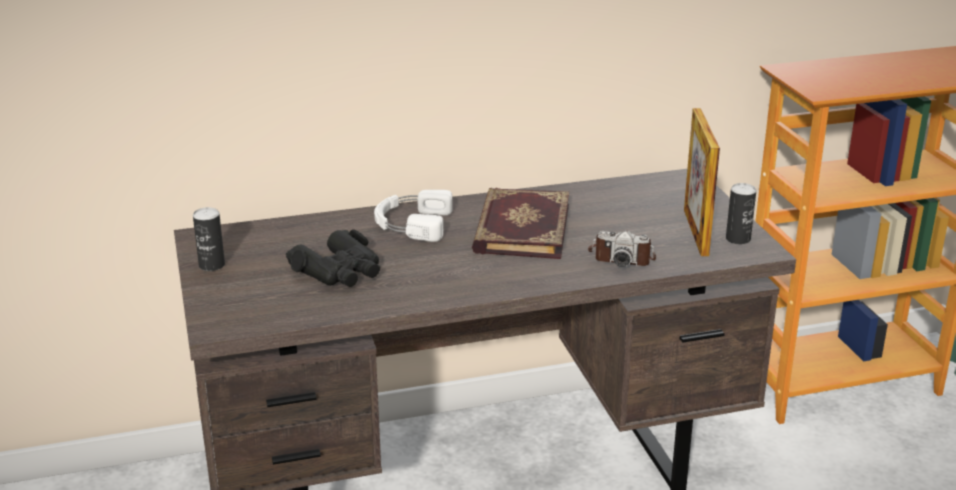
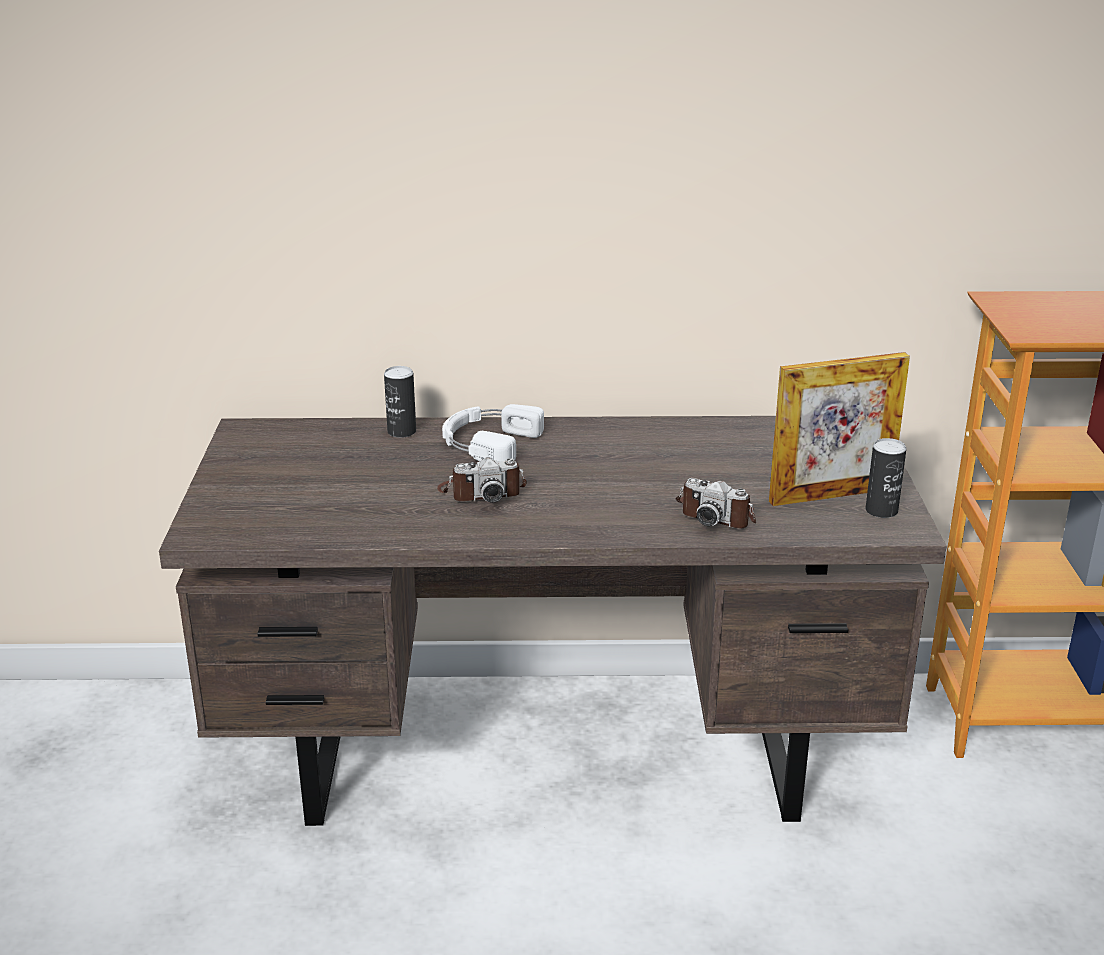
camera: 15 degrees right, 0 degrees up
can [193,207,225,271] -> can moved to [384,366,416,438]
black binoculars [286,229,380,287] -> none
book [472,188,569,259] -> none
picture frame [684,108,720,256] -> picture frame turned 120 degrees counterclockwise [769,352,910,506]
none -> camera [437,457,527,503]

